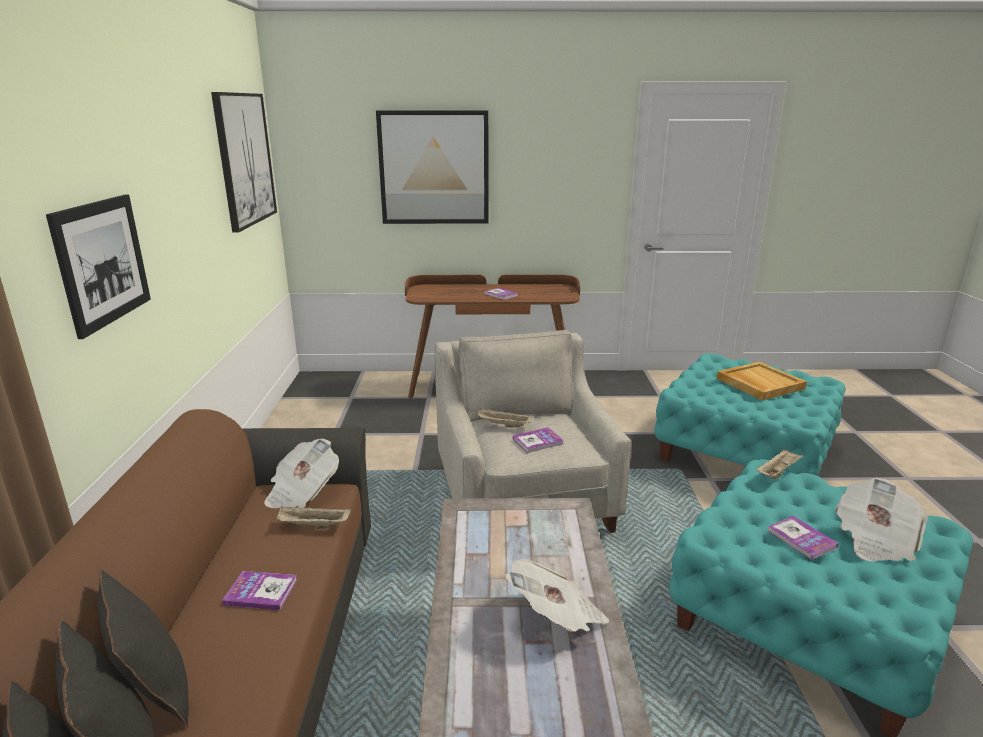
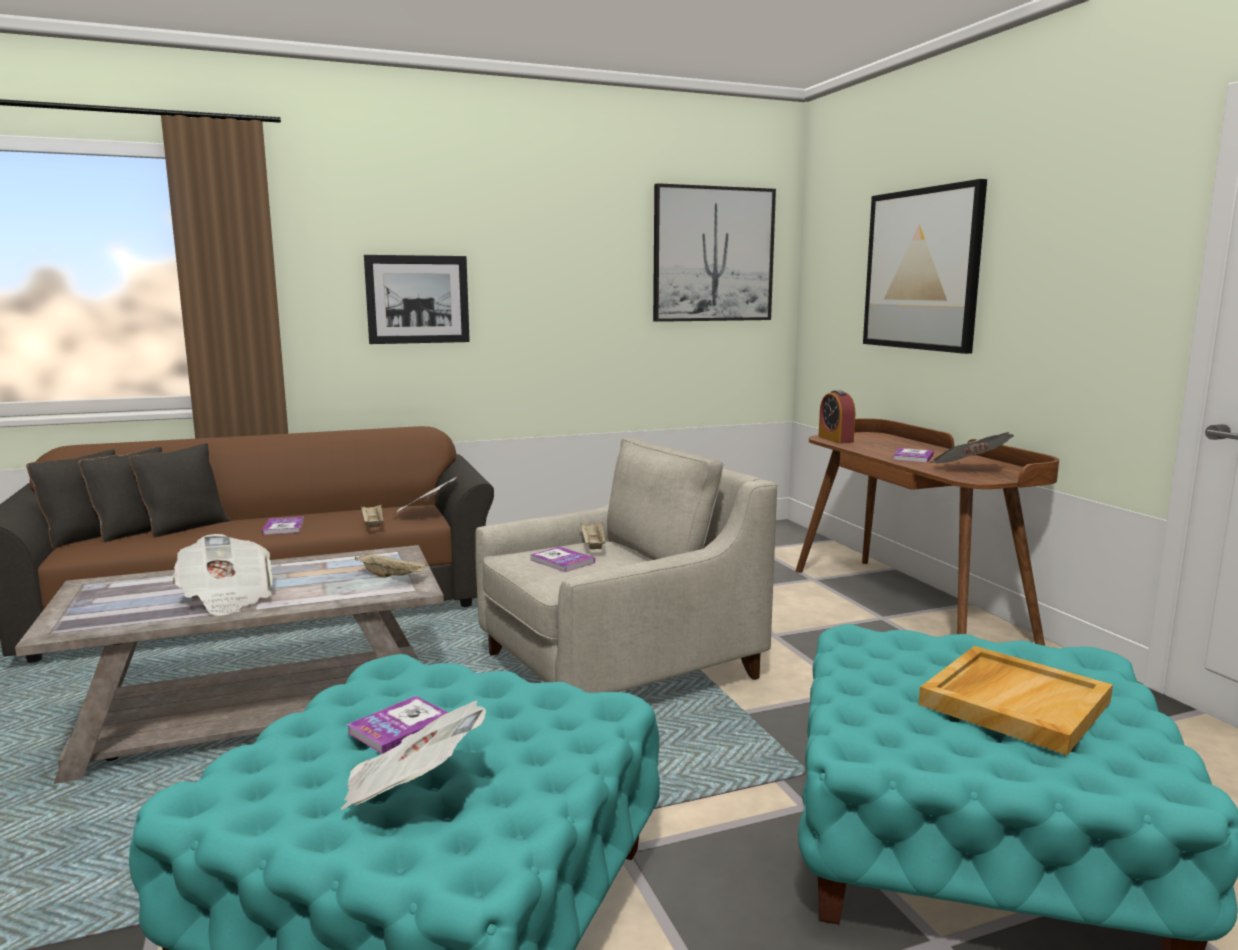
camera: 70 degrees right, 10 degrees down
beige tray [756,448,804,479] -> beige tray moved to [354,553,428,578]
none -> alarm clock [818,390,855,443]
none -> newspaper [929,432,1014,464]

